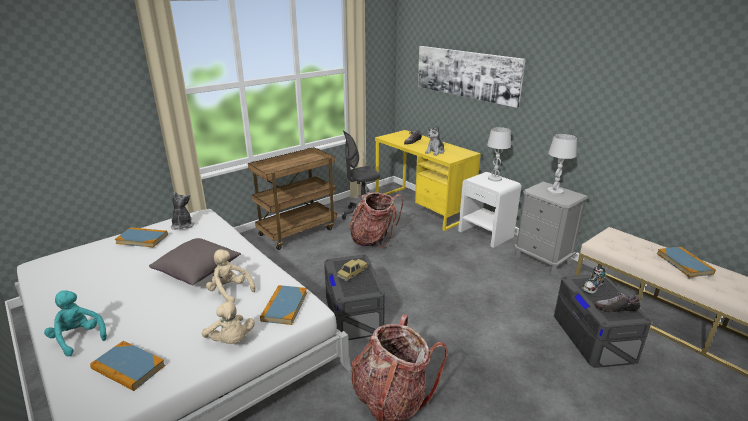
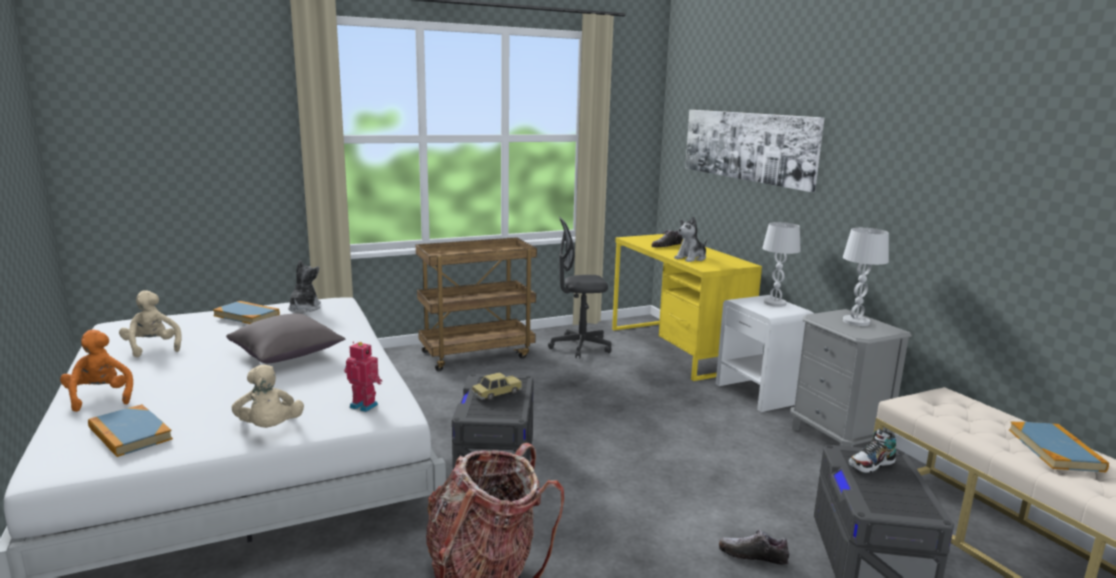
camera: 15 degrees right, 10 degrees down
turquoise plush toy [44,290,107,357] -> orange plush toy [60,330,133,412]
beige plush toy [206,249,256,303] -> beige plush toy moved to [119,290,182,358]
book [260,285,307,325] -> toy robot [344,342,382,412]
backpack [350,192,404,248] -> none
shoe [595,293,641,312] -> shoe moved to [719,529,789,565]

